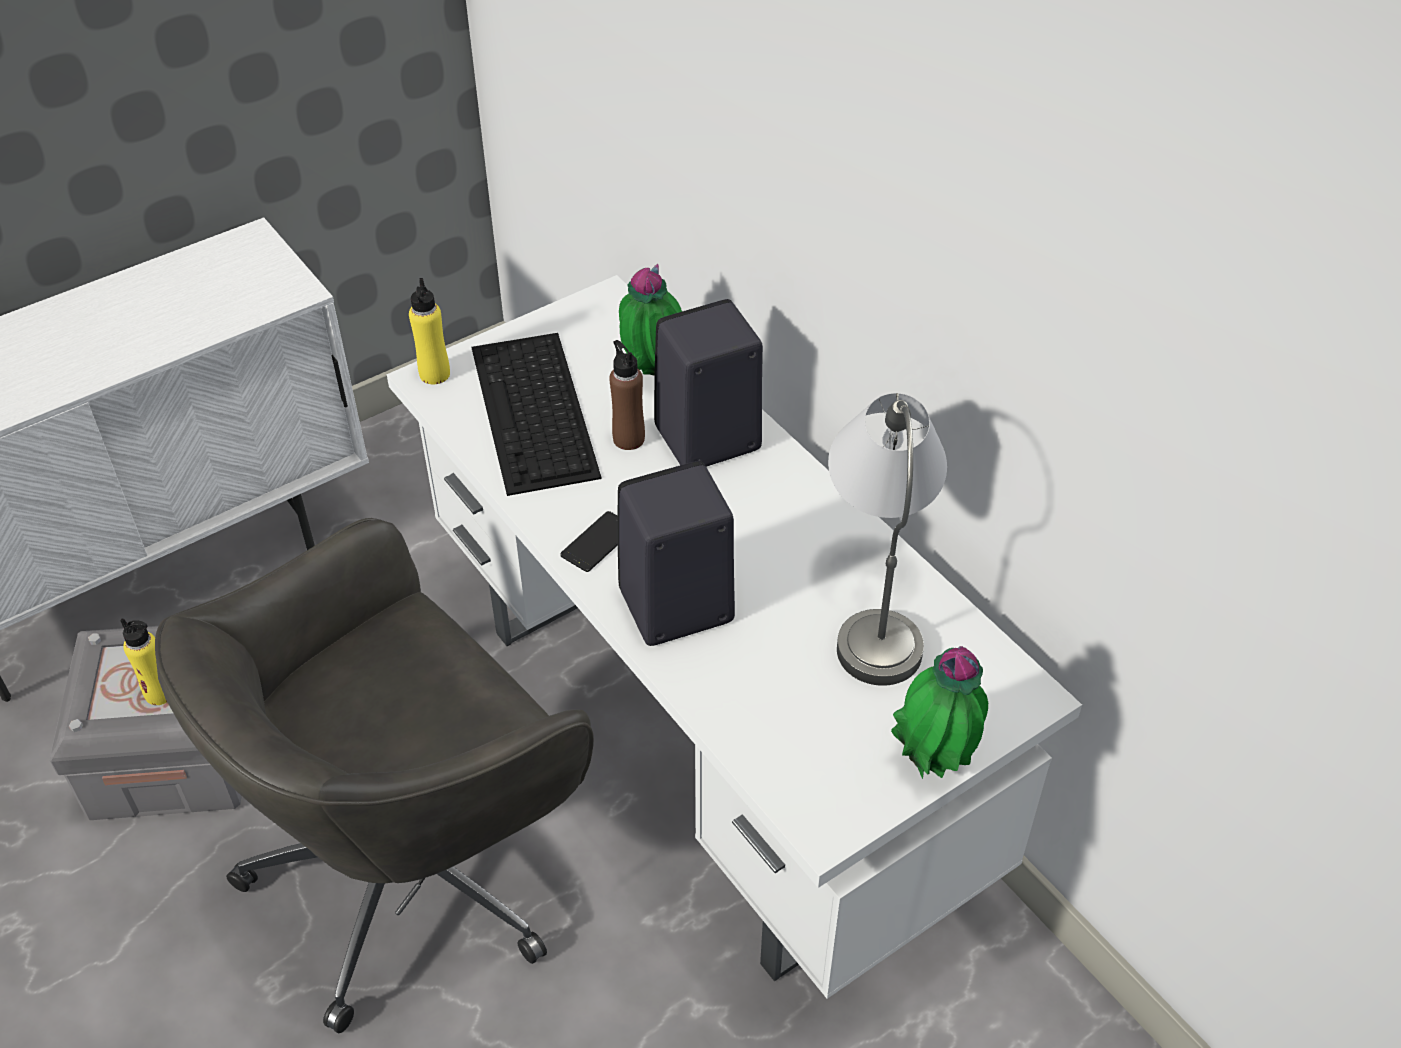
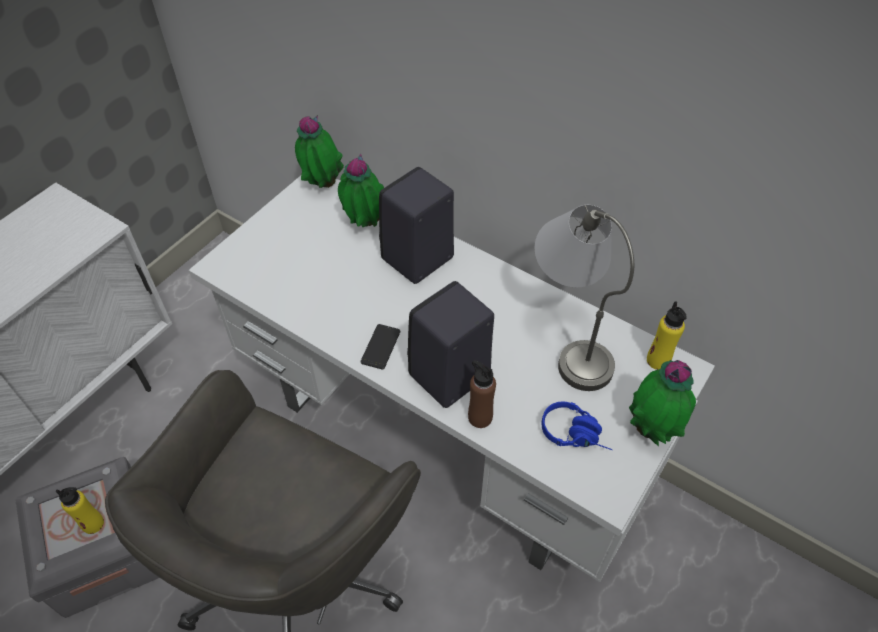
camera: 20 degrees left, 5 degrees up
yellow bottle [409,278,450,384] -> yellow bottle moved to [647,301,687,370]
keyboard [472,333,602,496] -> none
brown bottle [609,340,645,450] -> brown bottle moved to [468,360,496,428]
none -> potted plant [295,115,344,188]
none -> blue headphones [542,402,613,450]

